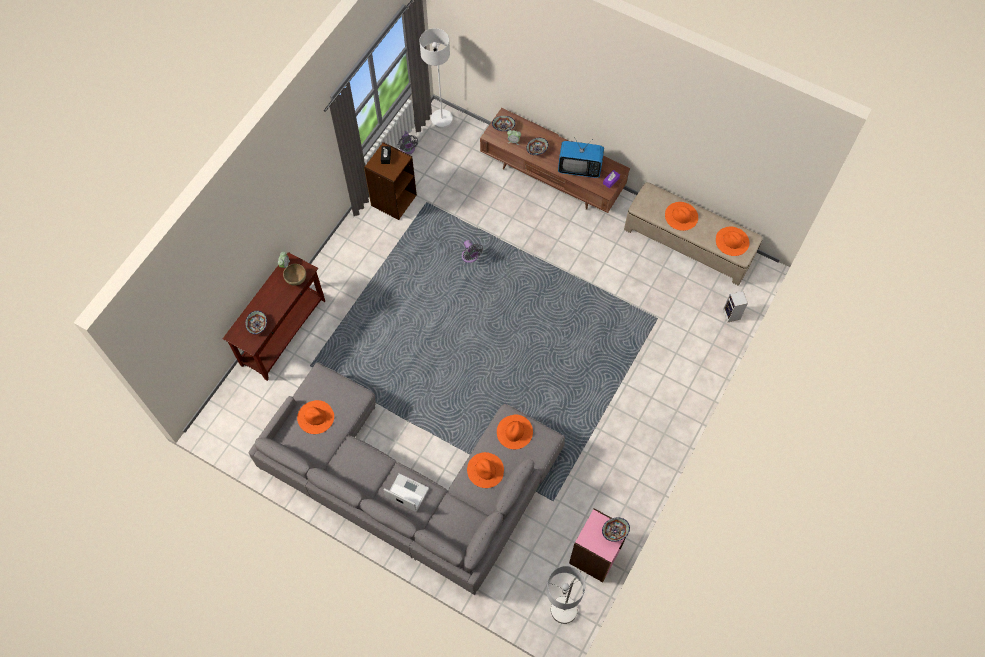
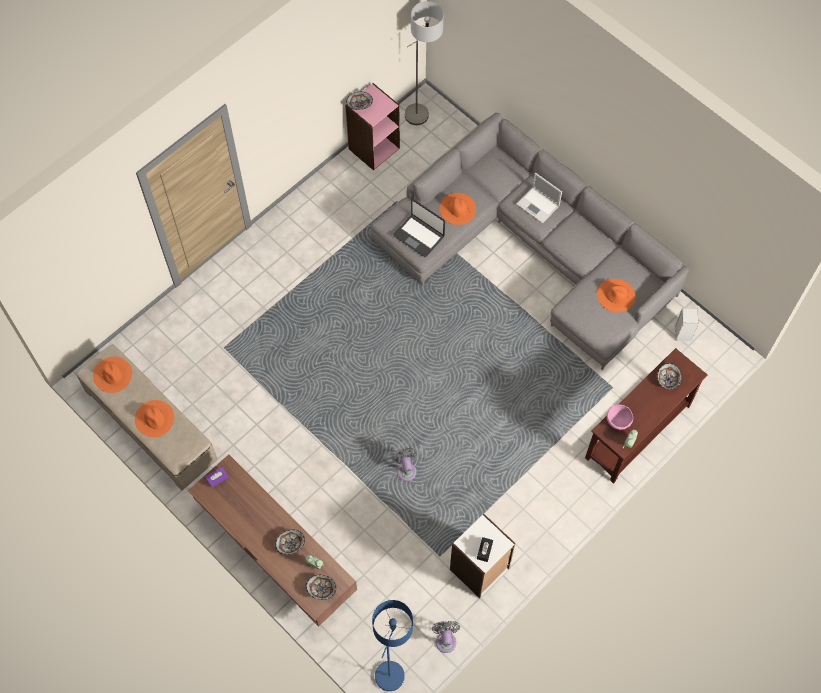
camera: 165 degrees left, 0 degrees up
brown bowl [283,264,306,286] -> pink bowl [607,404,633,430]
brown bookcase [364,142,417,220] -> white bookcase [450,513,515,598]
white floor lamp [420,28,453,128] -> blue floor lamp [372,600,413,691]
orange hat [497,414,533,449] -> laptop [393,199,445,257]
television [558,137,604,178] -> none
speaker [723,291,748,322] -> speaker moved to [675,308,699,341]

